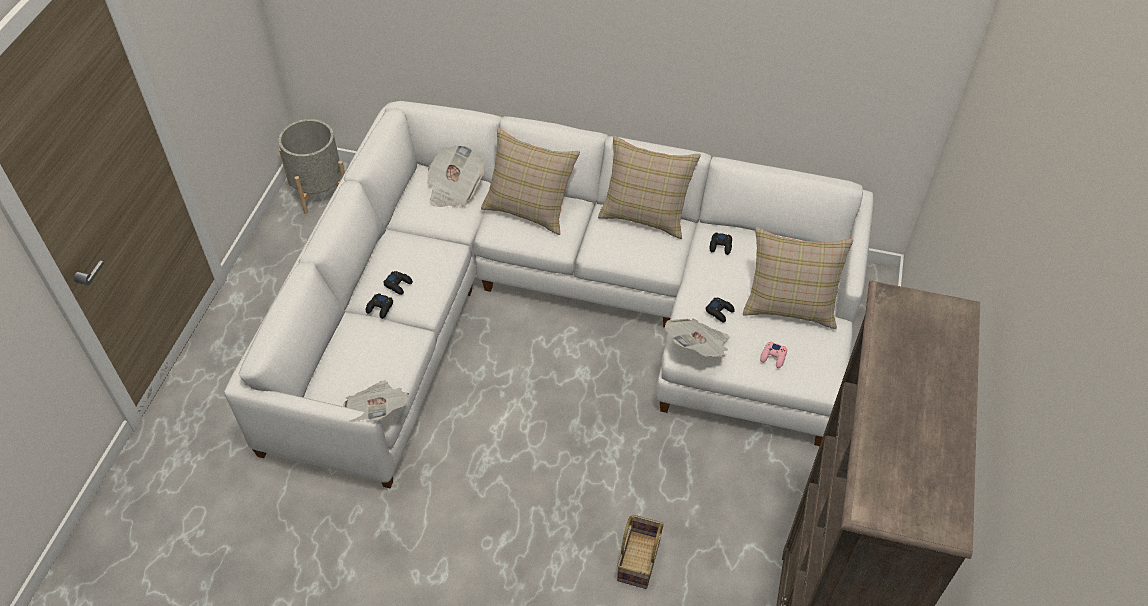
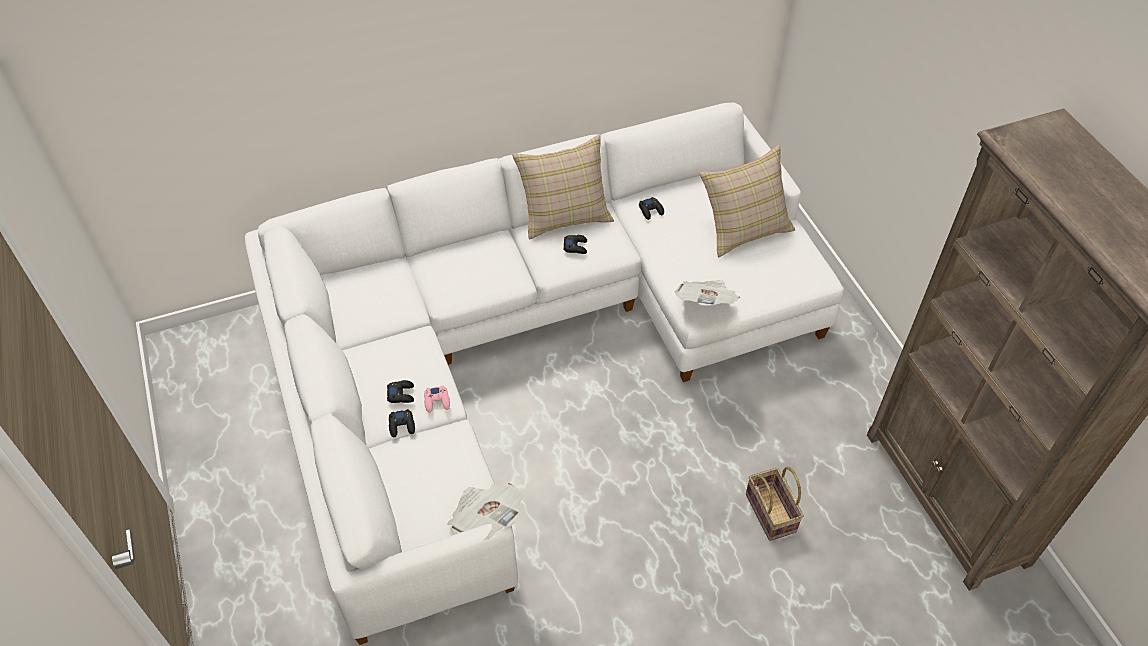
camera: 35 degrees left, 0 degrees up
grey planter [278,119,345,214] -> none
newspaper [427,145,484,207] -> none
beige pillow [481,128,580,235] -> none
black game controller [706,297,735,323] -> black game controller moved to [564,235,587,254]
pink game controller [760,341,787,368] -> pink game controller moved to [424,386,450,413]

